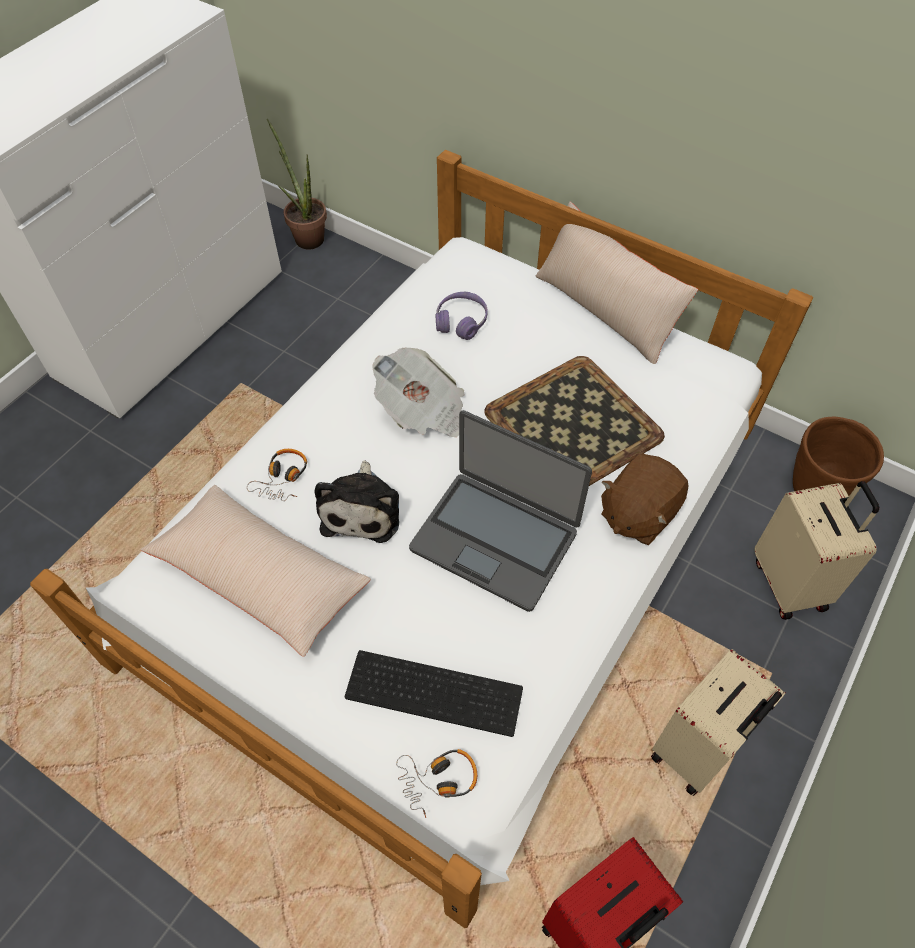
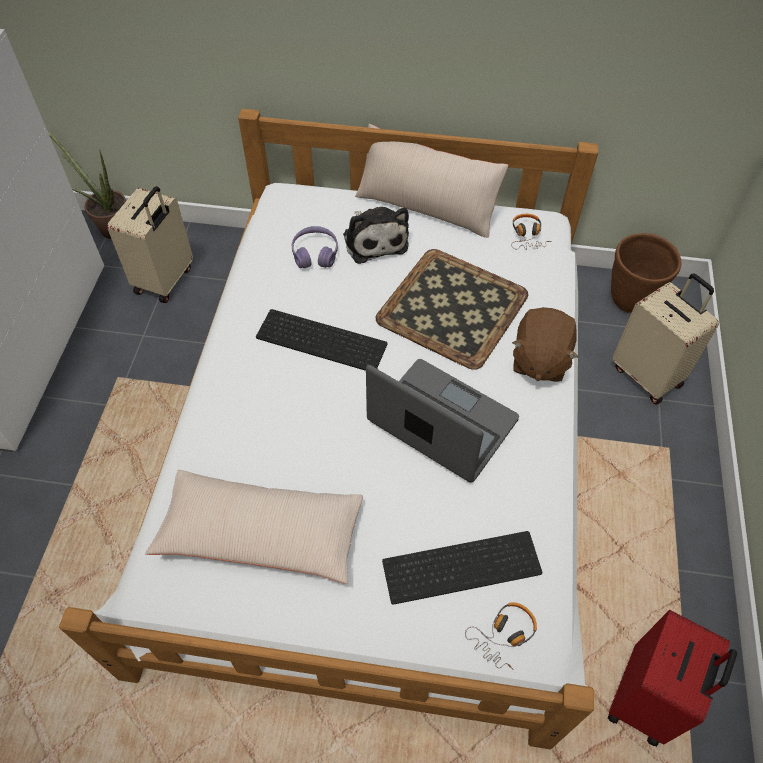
camera: 25 degrees left, 0 degrees up
headphones [247,449,307,501] -> headphones moved to [511,214,552,250]
plush toy [314,461,399,543] -> plush toy moved to [343,207,409,264]
newspaper [372,348,465,437] -> keyboard [256,309,388,371]
laptop [409,410,592,612] -> laptop turned 150 degrees counterclockwise [366,359,519,483]
beige suitcase [651,649,786,796] -> beige suitcase moved to [107,186,193,303]

